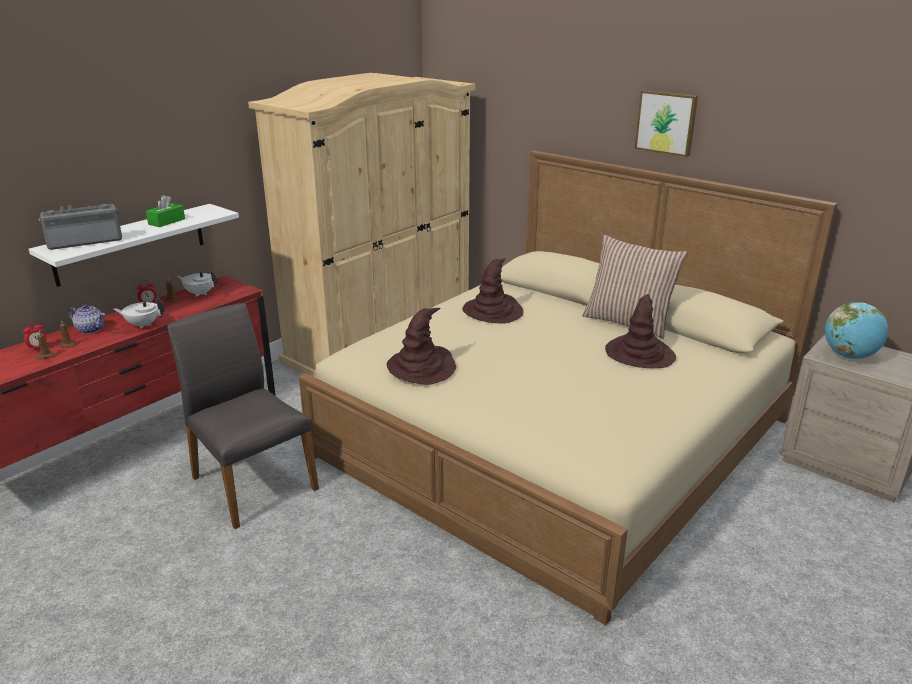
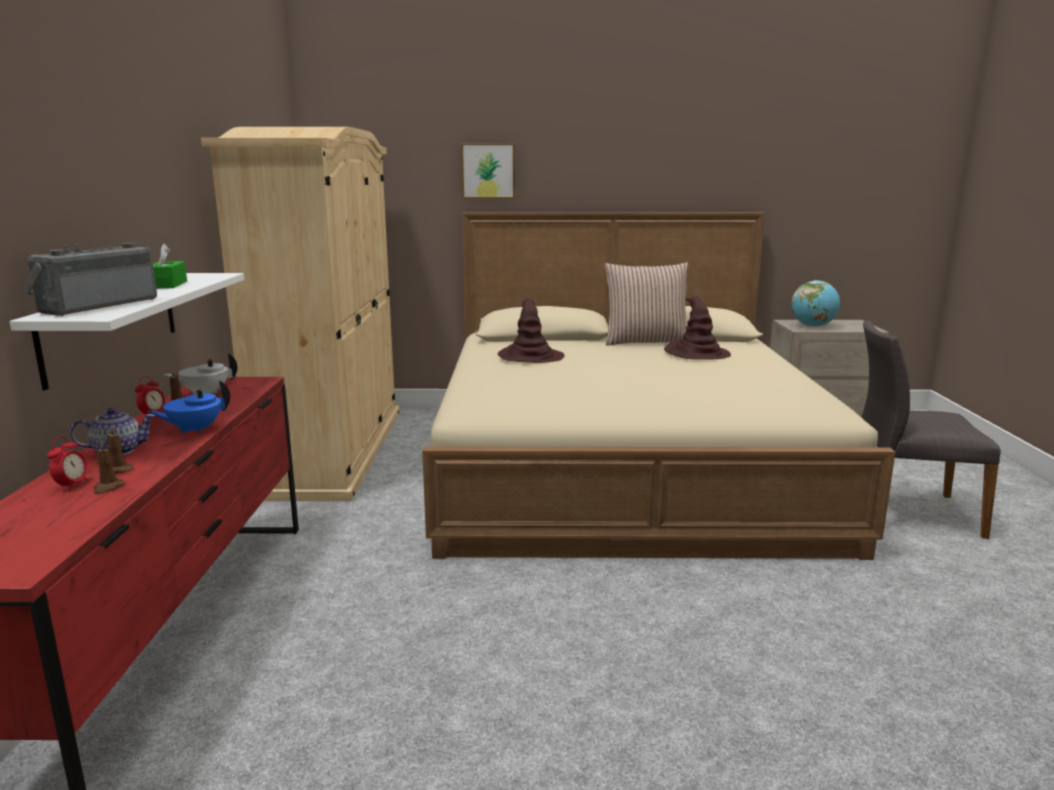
camera: 40 degrees left, 10 degrees down
white teapot [114,297,164,329] -> blue teapot [147,381,230,433]
grey chair [167,303,319,529] -> grey chair moved to [861,320,1001,539]
brown hat [386,308,456,385] -> none
picture [635,90,698,157] -> picture moved to [461,143,515,198]

